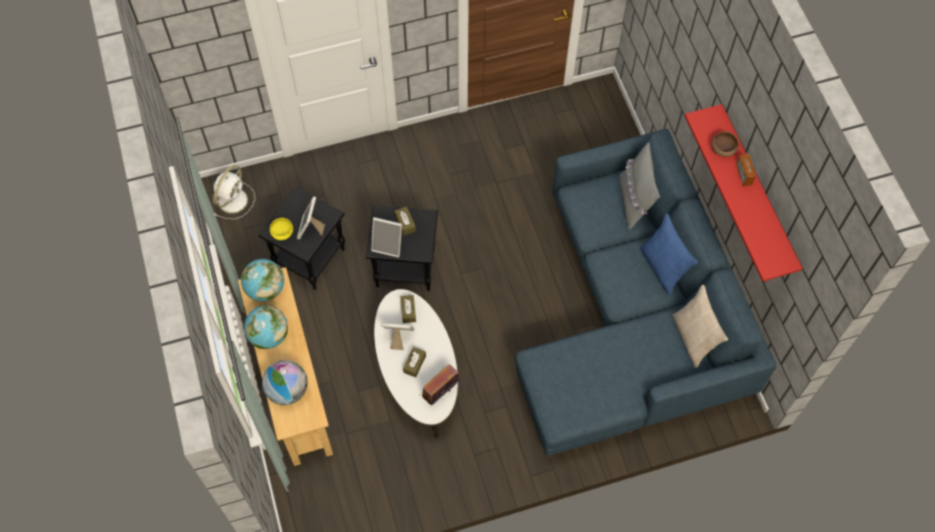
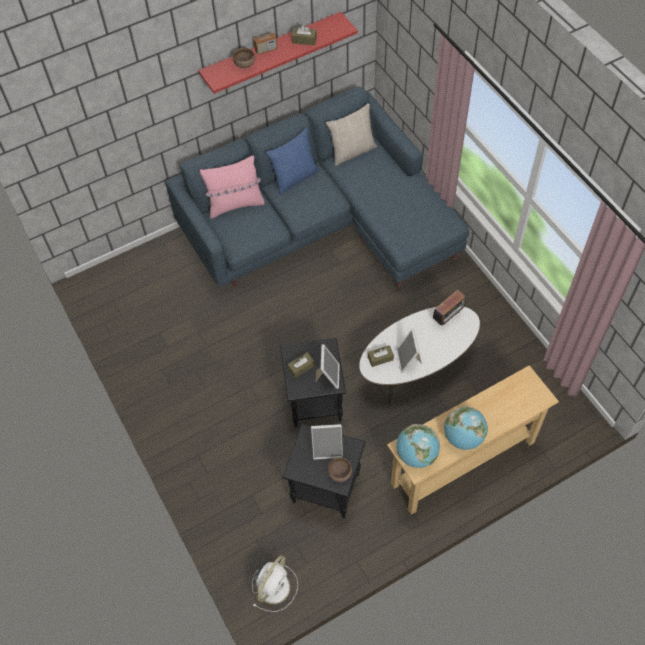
camera: 100 degrees left, 5 degrees down
white fan [213,165,255,219] -> white fan turned 105 degrees clockwise [252,555,298,612]
globe [262,360,308,405] -> none
yellow bowl [270,218,293,240] -> brown bowl [328,458,352,482]
brown tissue box [403,347,426,378] -> brown tissue box moved to [292,25,317,46]
radio [421,365,459,405] -> radio turned 75 degrees counterclockwise [432,289,467,325]
grey pillow [619,142,660,230] -> pink pillow [199,155,265,219]

